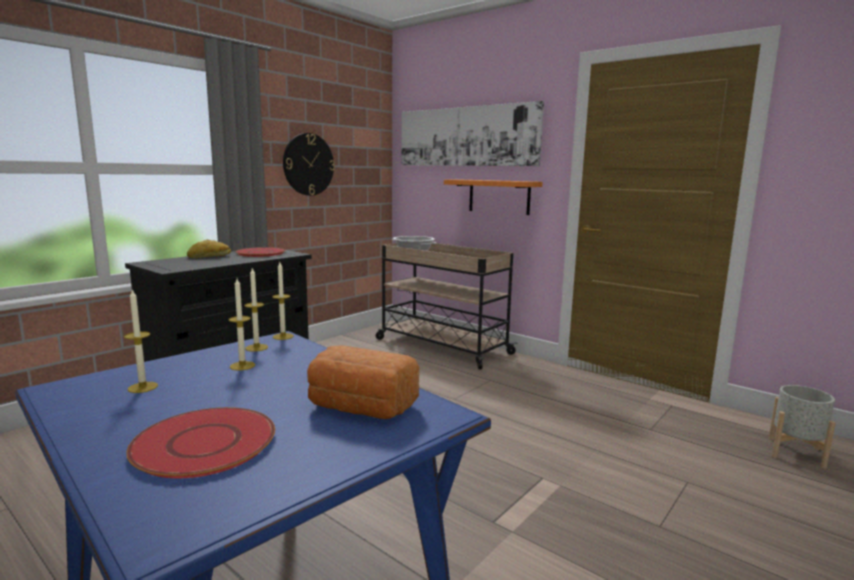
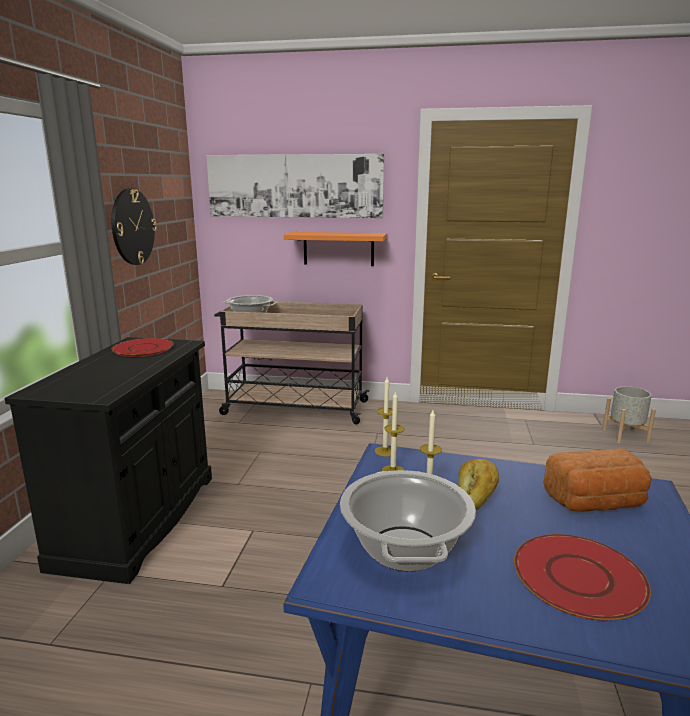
camera: 30 degrees left, 5 degrees up
candle [124,289,158,393] -> cooking pot [340,470,476,572]
bread [187,240,231,258] -> bread moved to [458,459,499,510]

